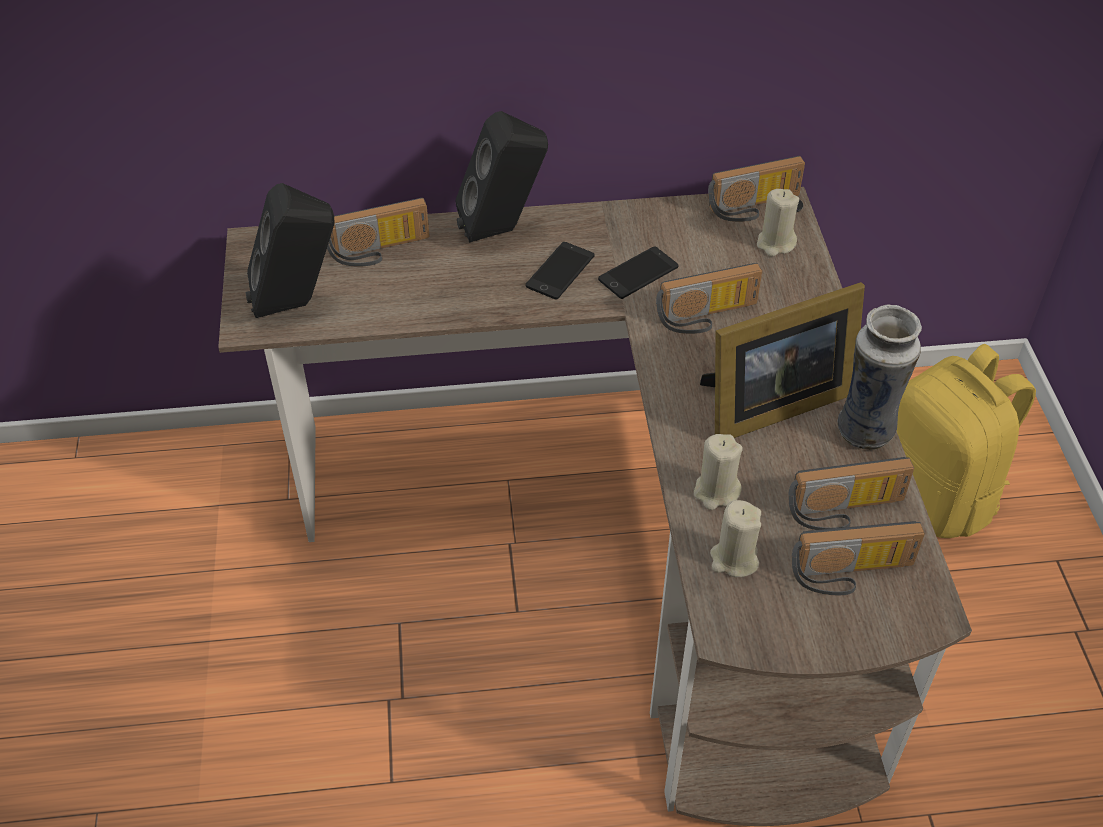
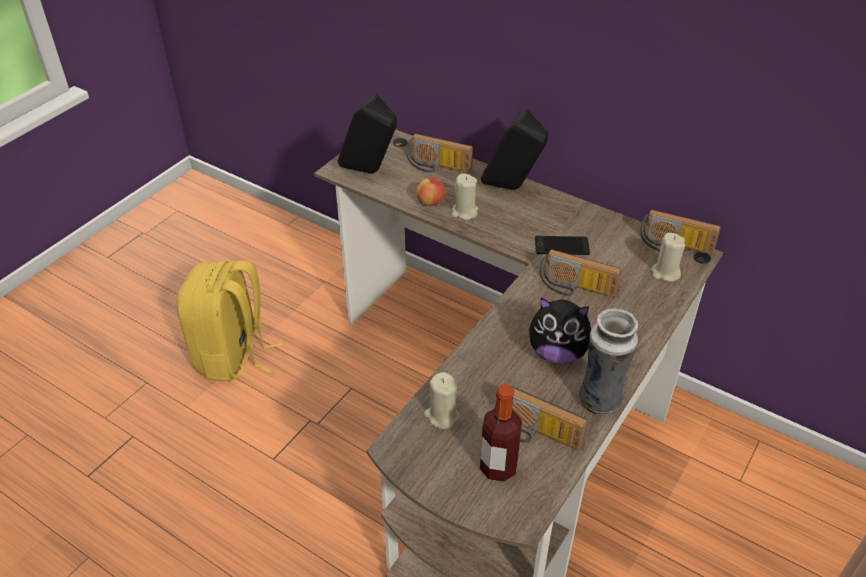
camera: 40 degrees right, 5 degrees down
phone [526,242,594,300] -> none
beige candle [694,434,743,510] -> beige candle moved to [452,174,478,220]
picture frame [700,282,865,438] -> plush toy [529,298,591,364]
radio [792,521,925,595] -> bottle [480,384,522,482]
yellow backpack [897,344,1036,538] -> yellow backpack moved to [176,261,283,381]
none -> apple [416,178,445,206]

